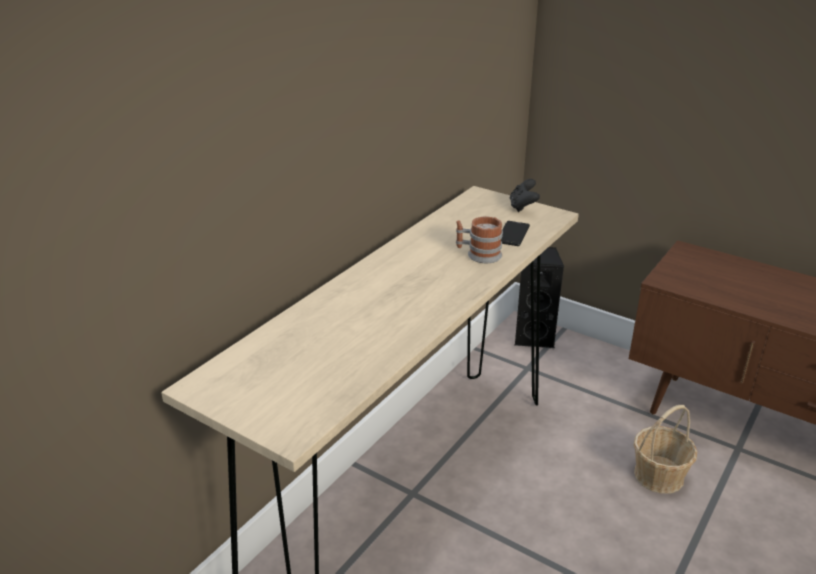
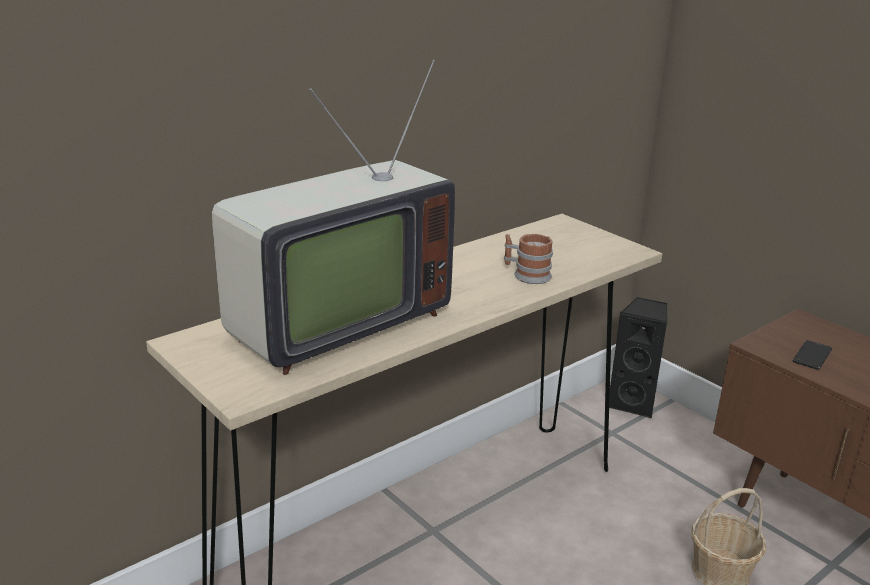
camera: 15 degrees right, 5 degrees down
phone [501,221,530,246] -> phone moved to [793,340,832,370]
black game controller [510,179,540,212] -> none
none -> television [212,60,455,375]

